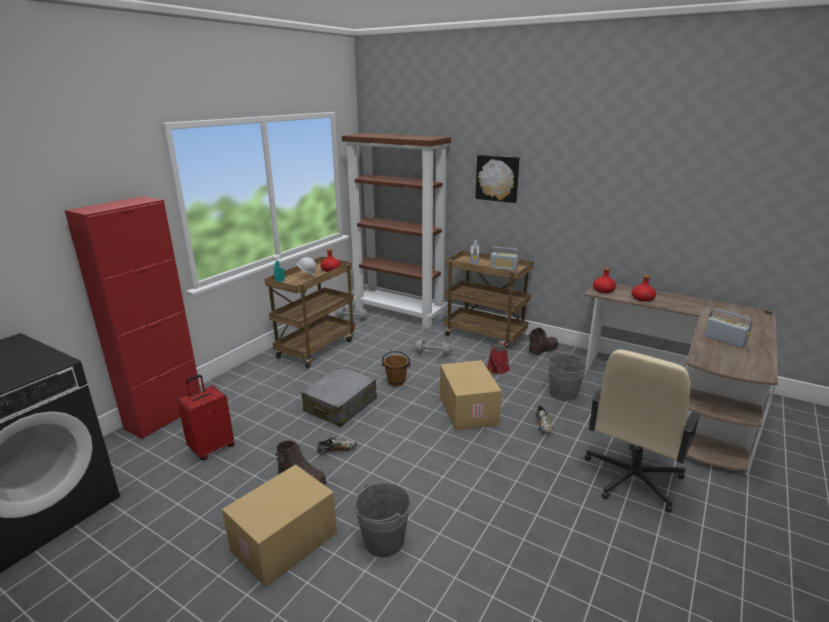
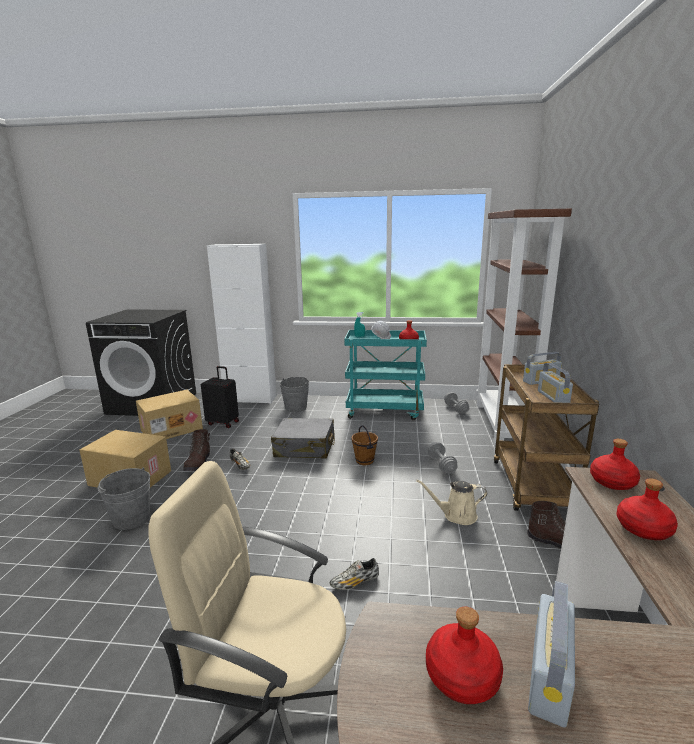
camera: 65 degrees right, 5 degrees down
red cabinet [65,196,201,439] -> white cabinet [207,244,277,404]
red suitcase [177,375,235,460] -> black suitcase [201,366,239,428]
brown cart [265,256,355,368] -> turquoise cart [344,330,427,420]
cardboard box [440,360,502,431] -> cardboard box moved to [136,390,203,439]
picture [475,155,520,203] -> none
red watering can [486,341,510,374] -> beige watering can [416,480,487,525]
grey bucket [548,353,587,401] -> grey bucket moved to [280,377,309,412]
none -> red bottle [426,607,503,704]

